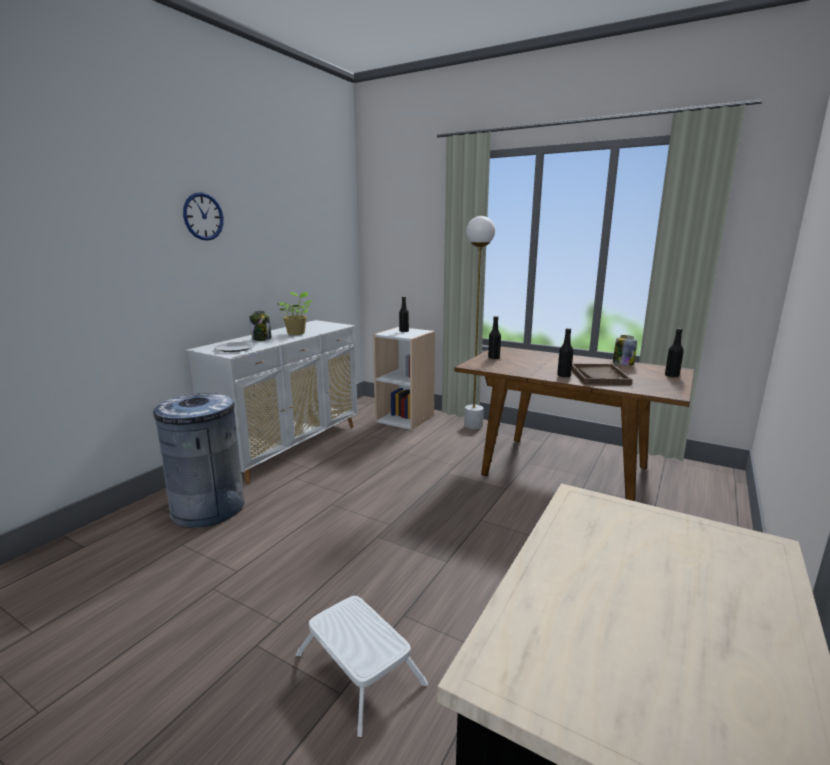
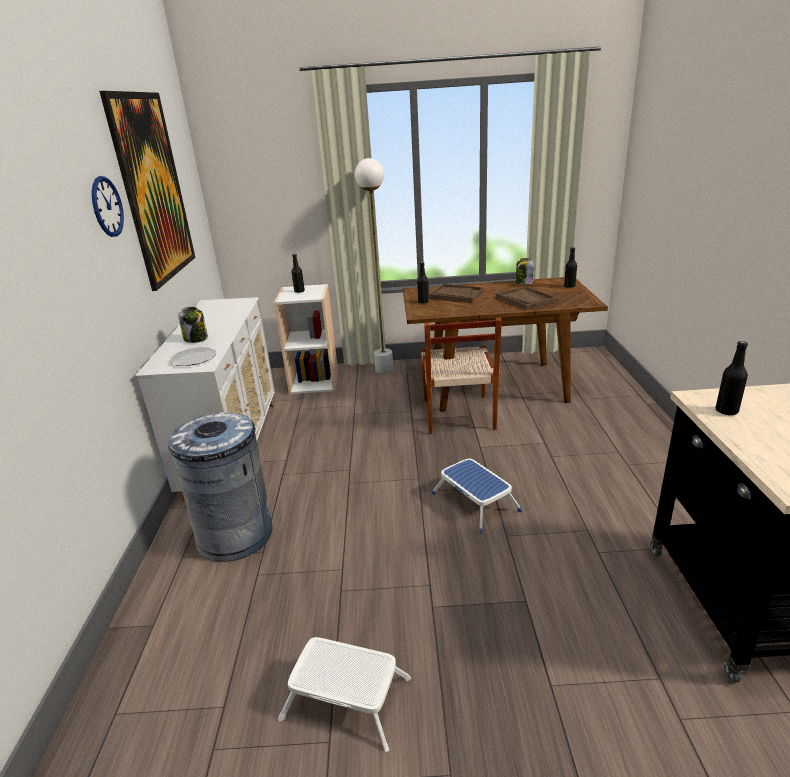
camera: 30 degrees left, 10 degrees up
potted plant [277,292,313,335] -> none
white step ladder [295,596,428,737] -> white step ladder moved to [278,637,412,752]
black bottle [557,328,573,378] -> black bottle moved to [715,341,748,416]
none -> picture [99,91,196,291]
none -> chair [421,318,502,434]
none -> brown tray [429,284,485,303]
none -> blue step ladder [431,458,522,534]

